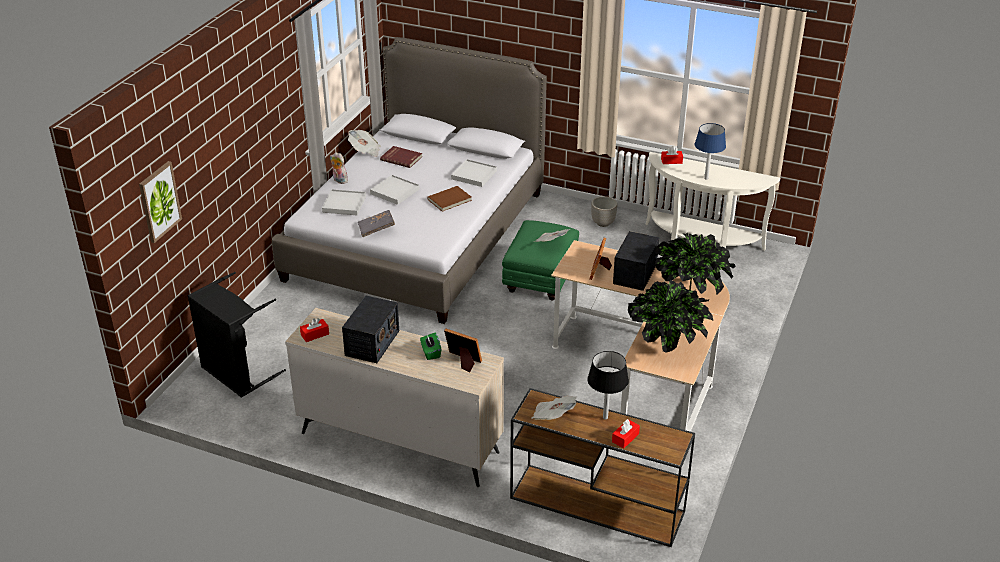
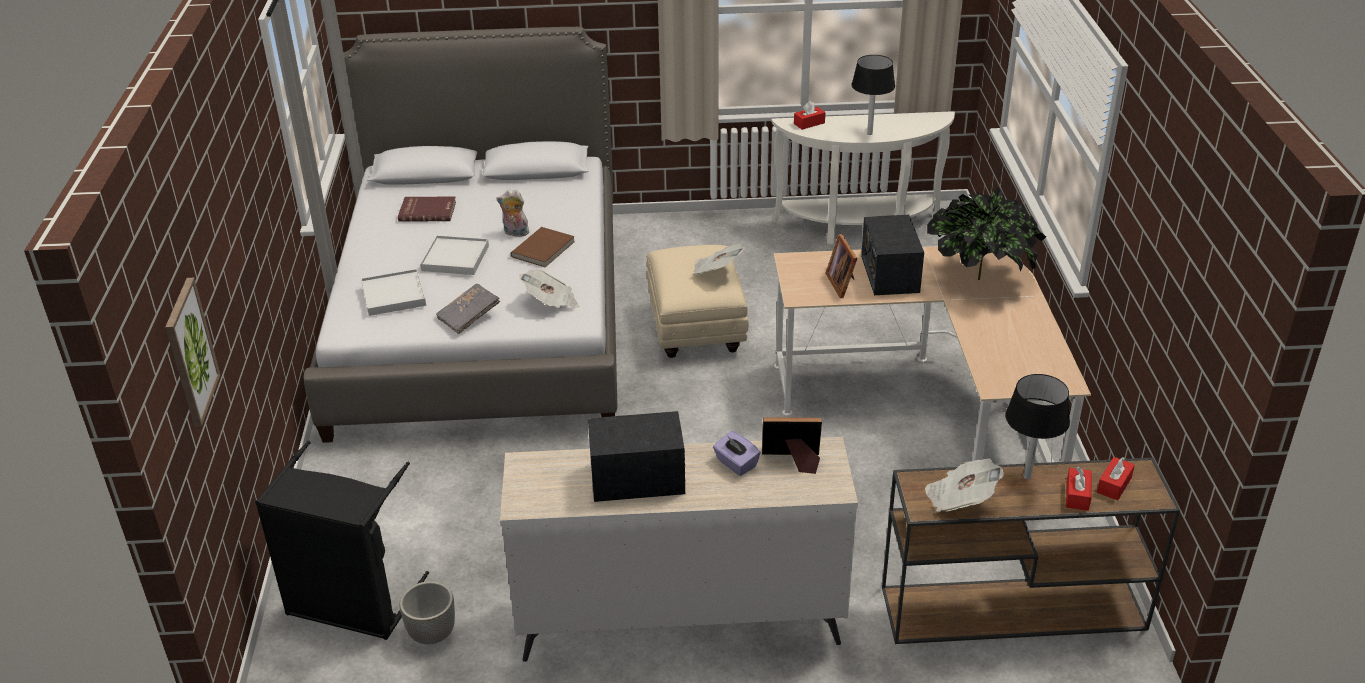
camera: 25 degrees left, 0 degrees up
red tissue box [300,318,329,342] -> red tissue box moved to [1097,457,1135,500]
plush toy [330,152,349,184] -> plush toy moved to [497,190,529,237]
radio [342,296,399,363] -> radio turned 90 degrees counterclockwise [588,411,685,502]
newspaper [348,130,381,157] -> newspaper moved to [519,270,579,308]
green tissue box [420,333,441,360] -> purple tissue box [713,431,761,476]
white tray [451,159,497,187] -> none
green ottoman [502,220,579,300] -> beige ottoman [647,245,749,358]
planter [591,196,617,227] -> planter moved to [400,581,455,644]
potted plant [628,280,713,353] -> none
blue table lamp [695,123,726,180] -> black table lamp [851,55,895,135]

